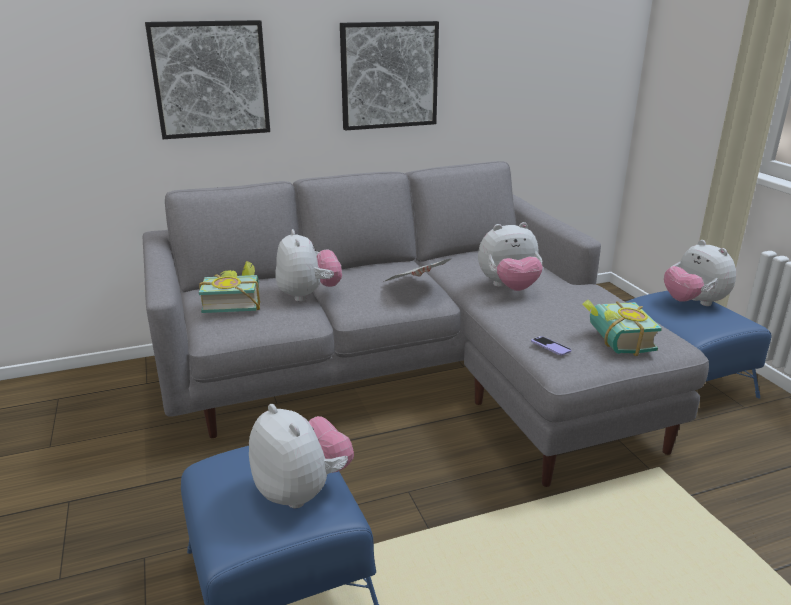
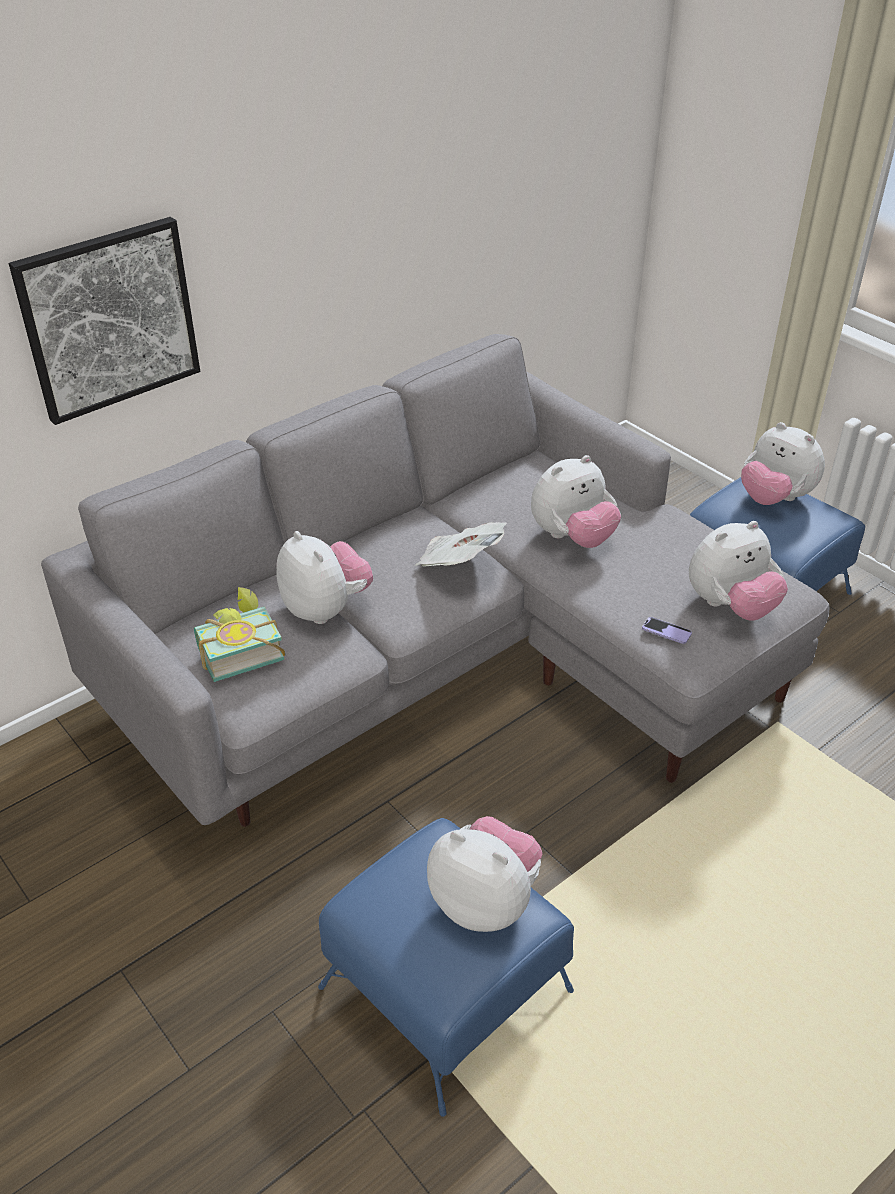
camera: 20 degrees left, 15 degrees up
picture [340,21,439,131] -> none
book [582,300,662,356] -> plush toy [689,521,788,620]

